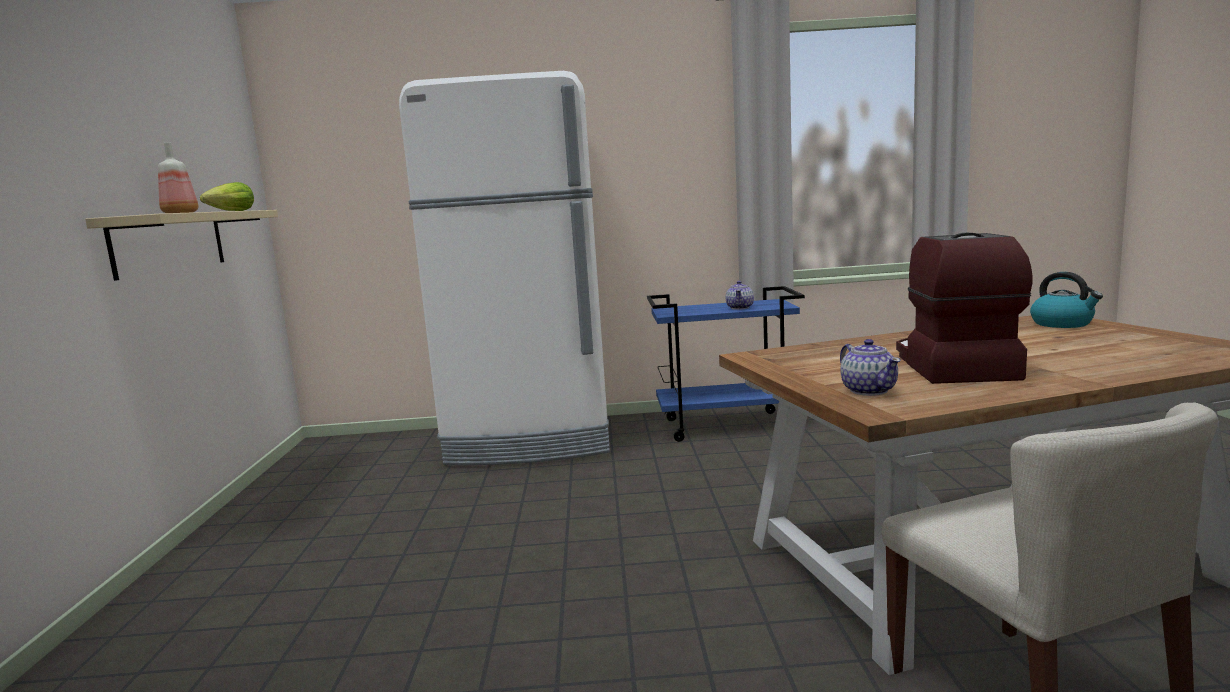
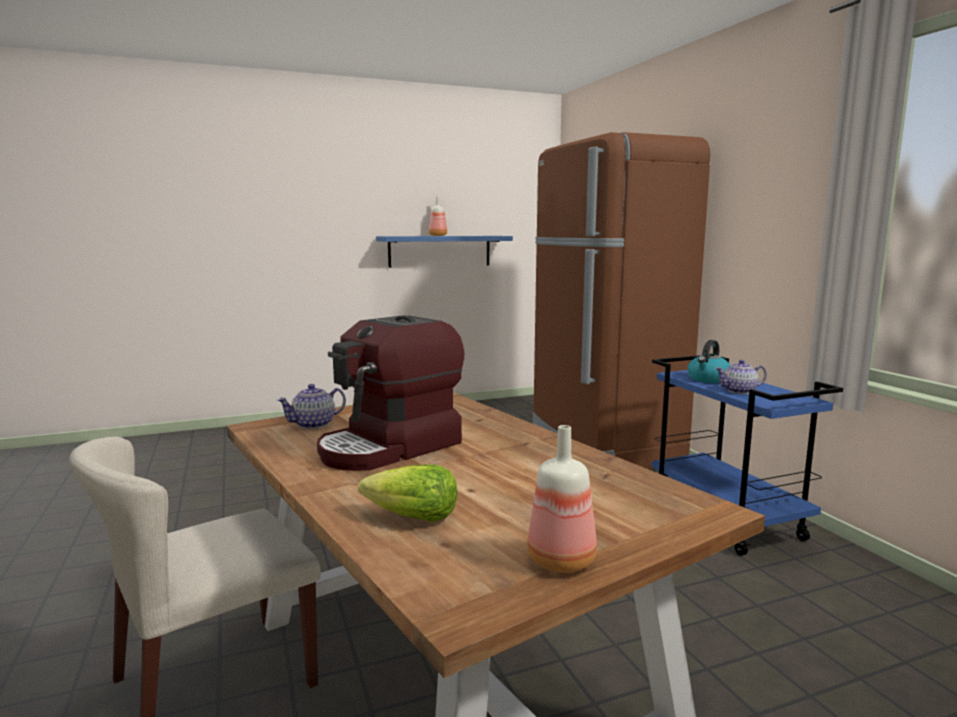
camera: 70 degrees right, 0 degrees up
beige shelf [85,210,278,281] -> blue shelf [376,236,513,268]
lettuce [200,182,254,211] -> lettuce moved to [358,464,457,522]
white fridge [399,71,610,466] -> brown fridge [532,132,710,469]
coffee machine [896,233,1033,384] -> coffee machine turned 150 degrees clockwise [317,315,464,471]
kettle [1030,272,1103,328] -> kettle moved to [688,340,730,383]
none -> bottle [527,425,597,573]

